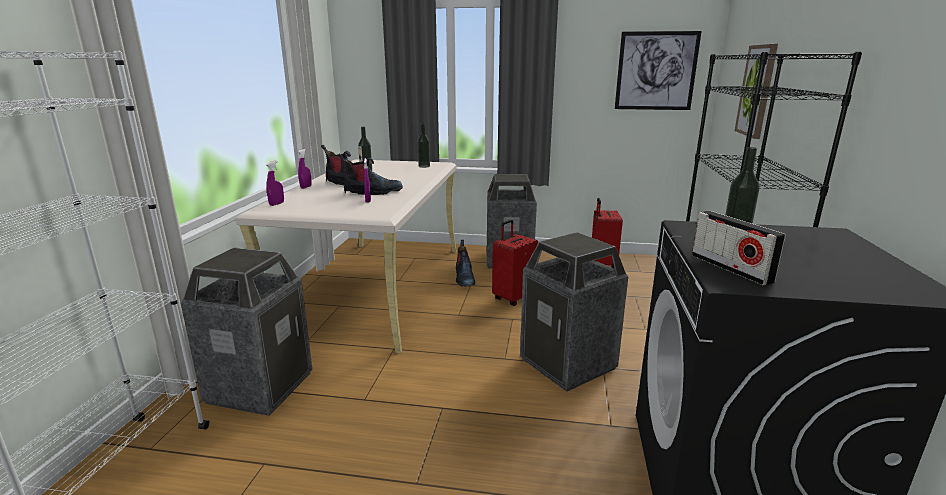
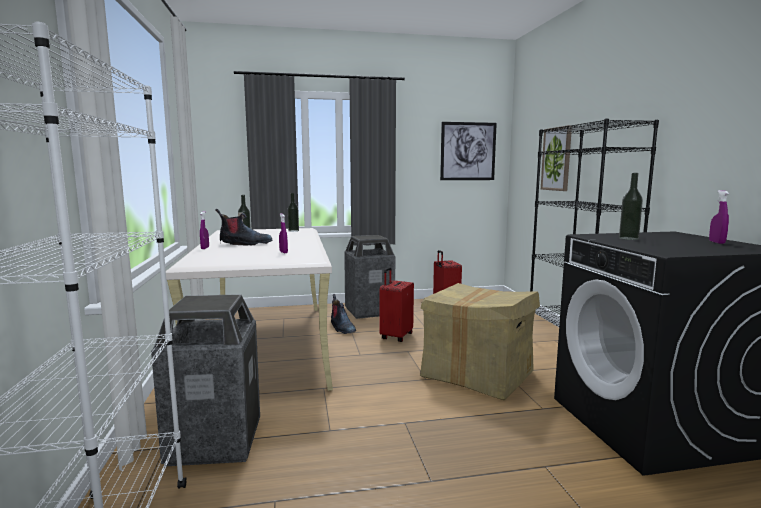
camera: 20 degrees left, 10 degrees down
purple spray bottle [266,161,284,206] -> purple spray bottle moved to [709,190,729,244]
boot [338,153,403,195] -> none
trash can [520,232,628,392] -> cardboard box [420,283,540,400]
radio [692,211,786,285] -> none

